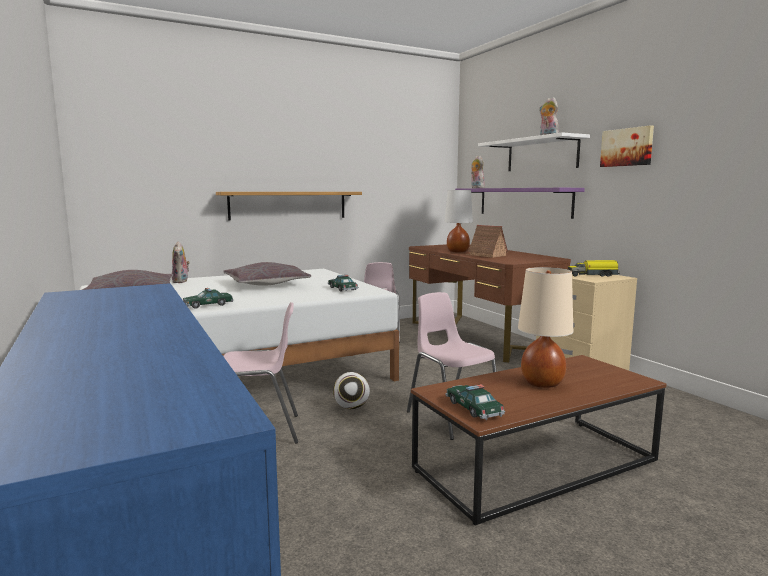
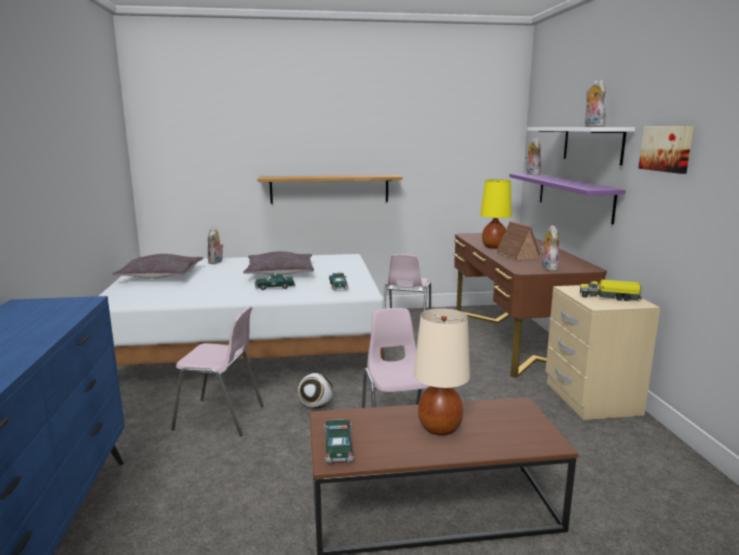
camera: 20 degrees right, 5 degrees up
toy car [183,288,233,309] -> toy car moved to [255,272,295,290]
white table lamp [445,190,473,253] -> yellow table lamp [480,180,511,249]
none -> plush toy [540,225,560,271]

